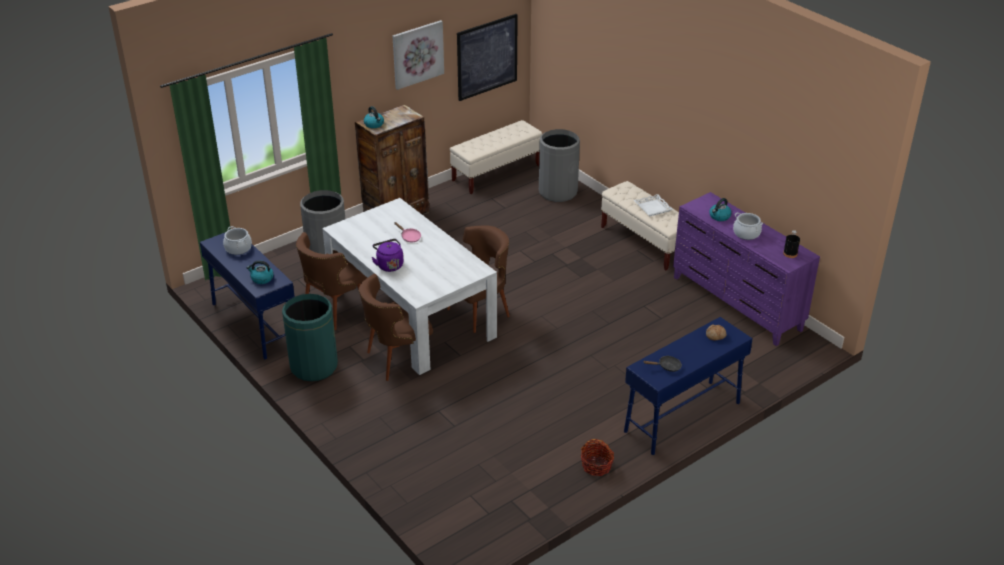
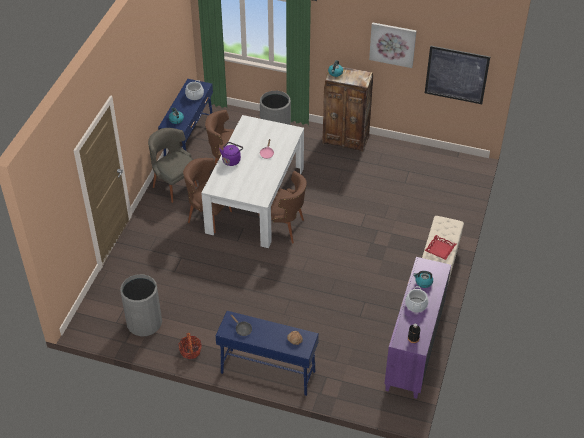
camera: 55 degrees right, 10 degrees up
green trash can [282,294,338,381] -> grey chair [148,128,197,203]
beige bench [450,120,542,194] -> none
grey trash can [539,129,580,202] -> grey trash can moved to [120,274,162,336]
white tray [634,194,673,216] -> red tray [425,235,456,260]

